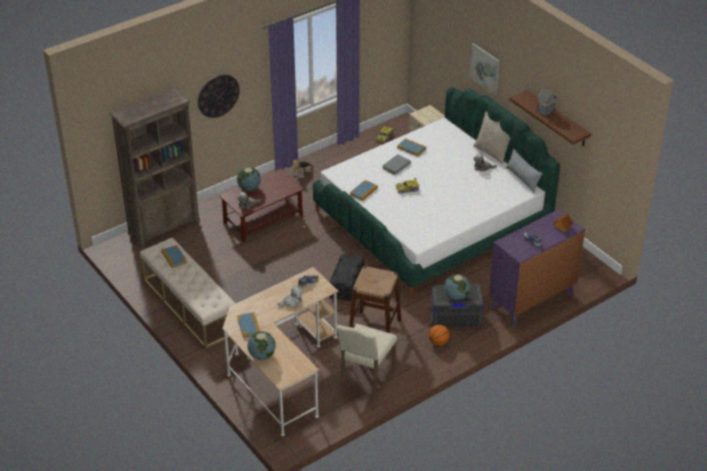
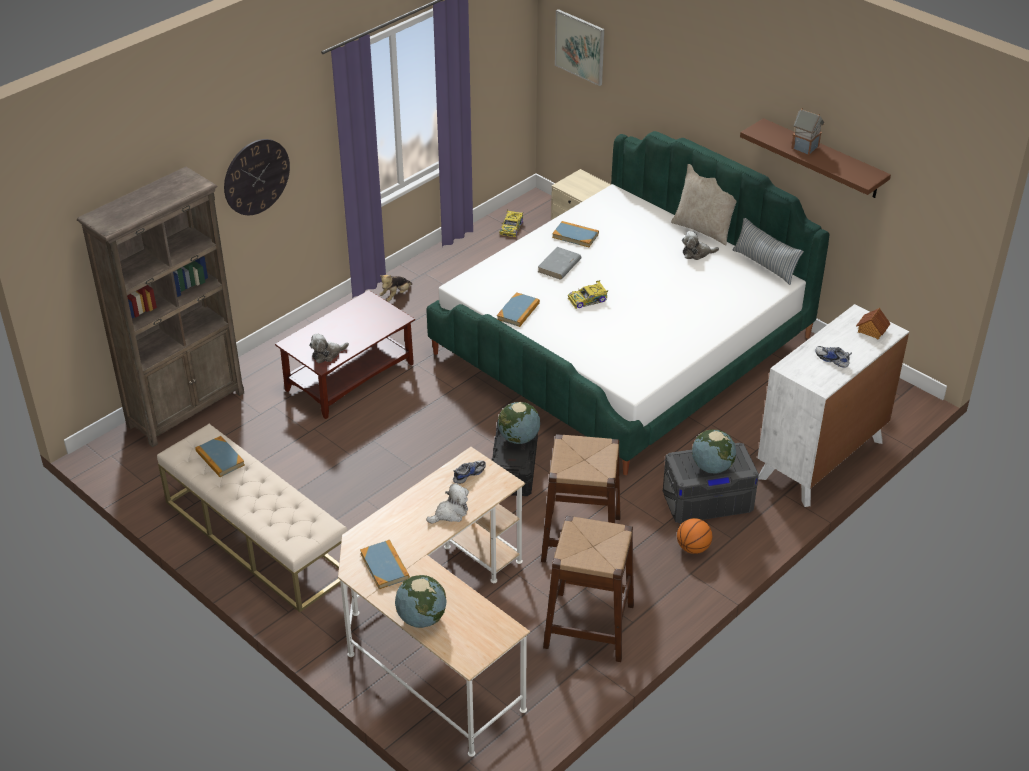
camera: 10 degrees left, 0 degrees up
globe [237,167,261,191] -> globe moved to [498,402,540,444]
beige chair [337,323,397,398] -> brown stool [543,516,634,662]
picture [469,43,499,95] -> picture moved to [555,9,604,86]
purple dresser [489,210,585,327] -> white dresser [757,304,909,507]

